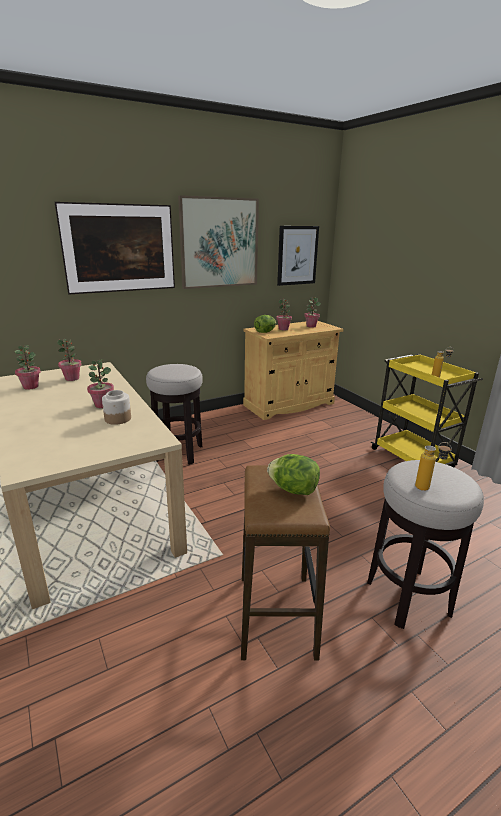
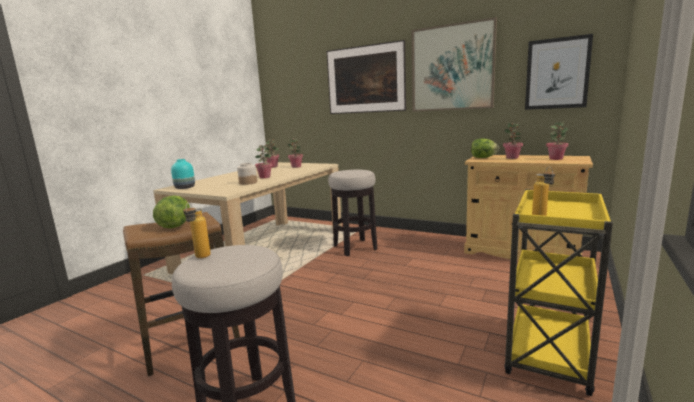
camera: 60 degrees right, 10 degrees down
none -> turquoise vase [171,159,195,189]

